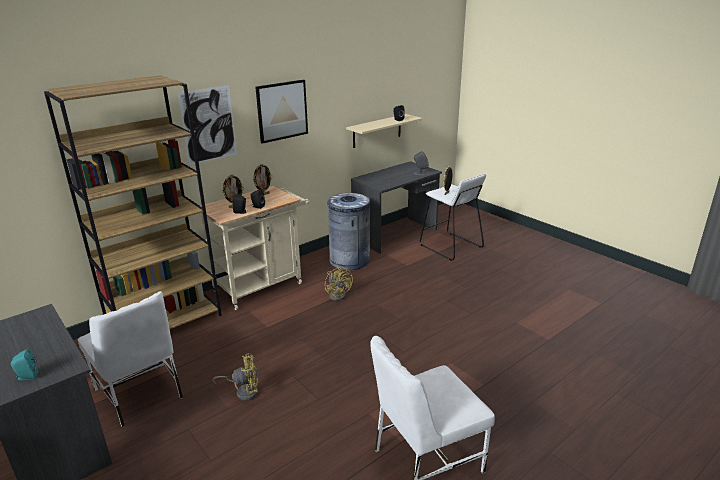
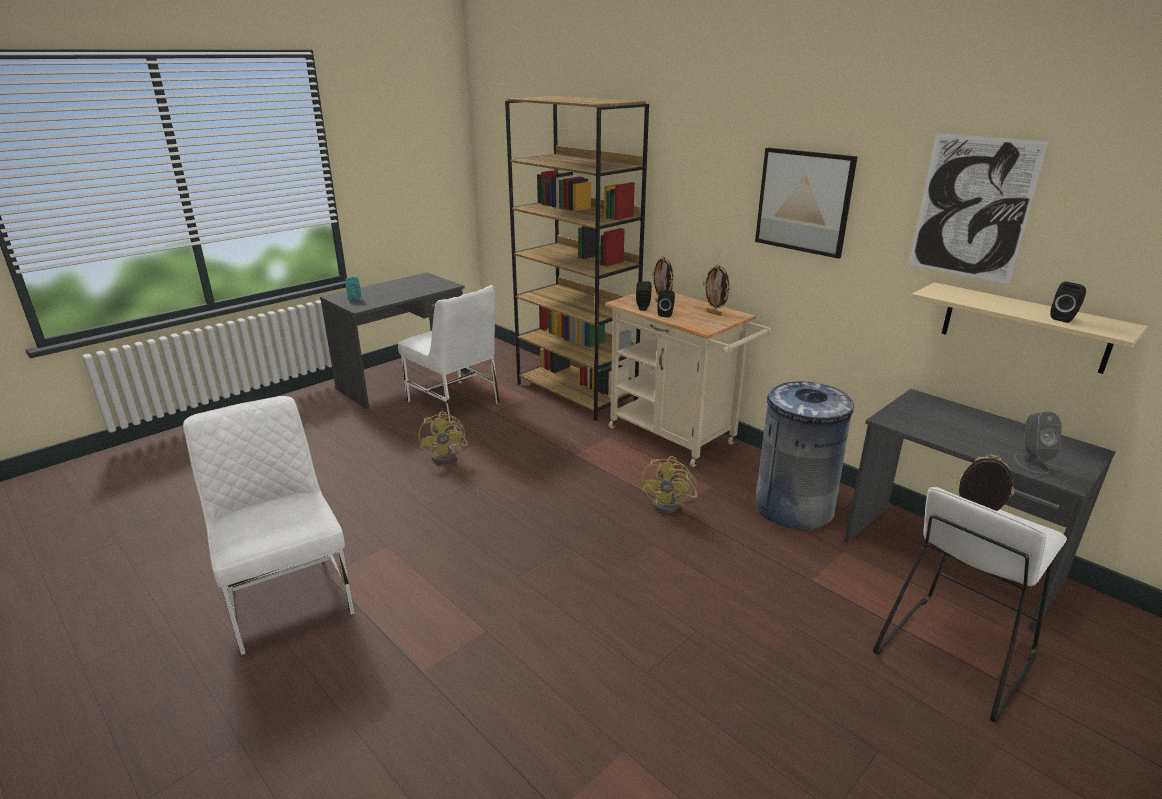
camera: 85 degrees right, 0 degrees up
white chair [78,291,183,428] -> white chair turned 90 degrees counterclockwise [398,285,500,424]
picture [178,85,237,165] -> picture moved to [909,133,1049,284]
yellow fan [325,266,353,301] -> yellow fan turned 45 degrees counterclockwise [642,456,697,513]

